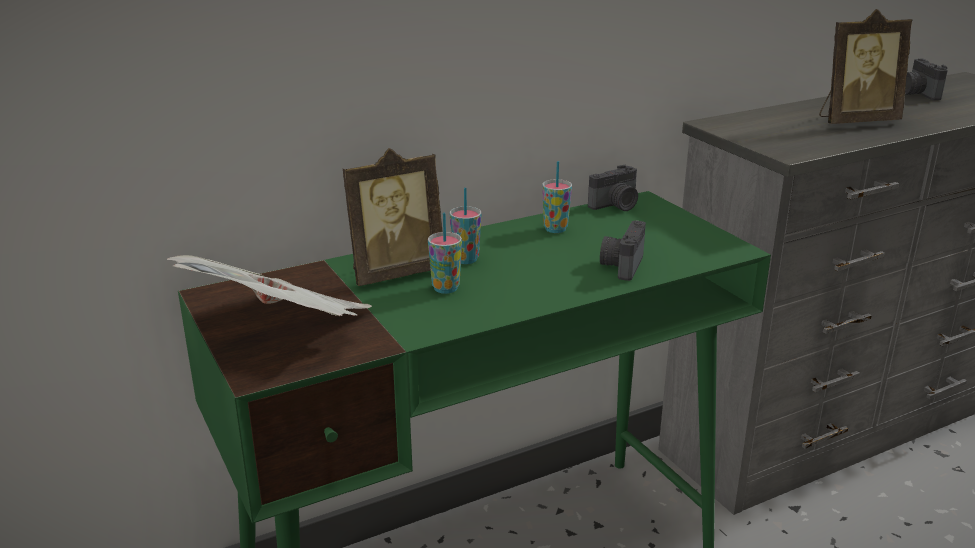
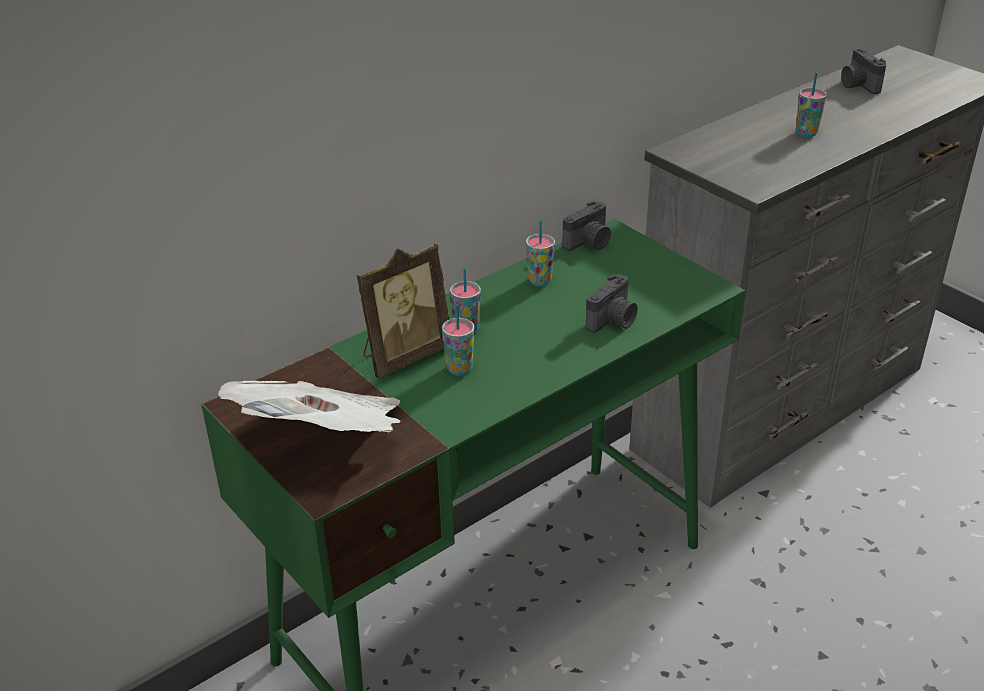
camera: 10 degrees left, 10 degrees up
camera [600,220,646,281] -> camera turned 150 degrees counterclockwise [586,274,638,333]
picture frame [819,9,913,124] -> cup [796,72,827,137]

